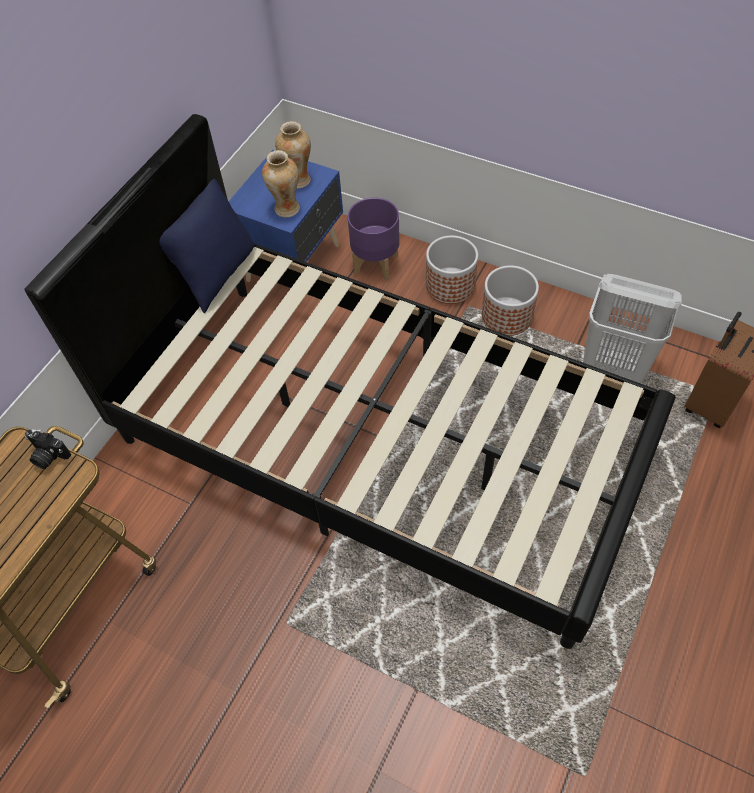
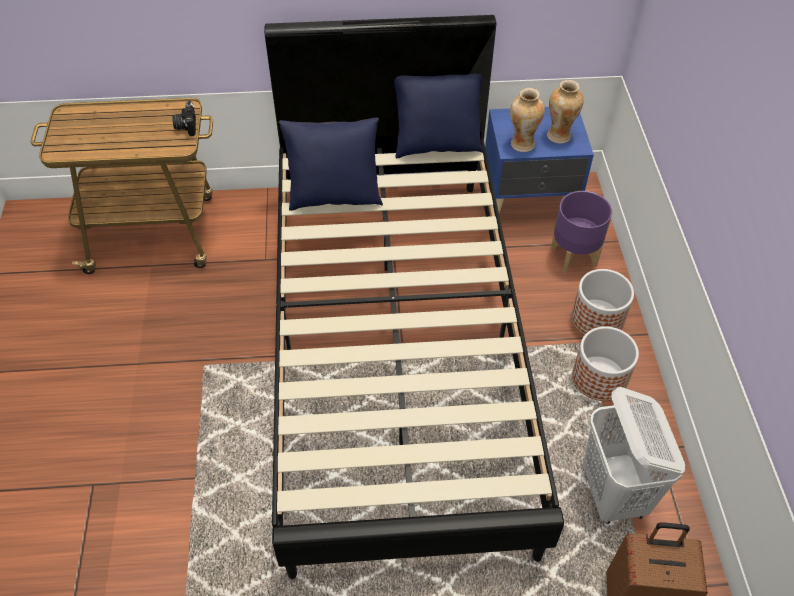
camera: 55 degrees right, 5 degrees down
none -> blue pillow [279,118,383,211]

